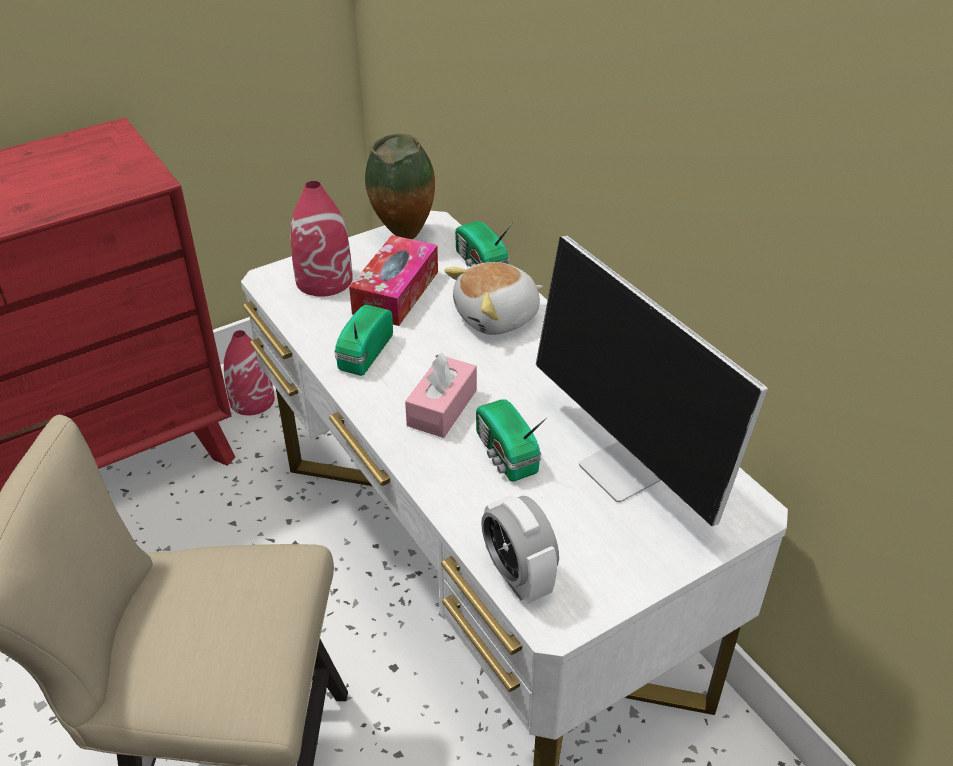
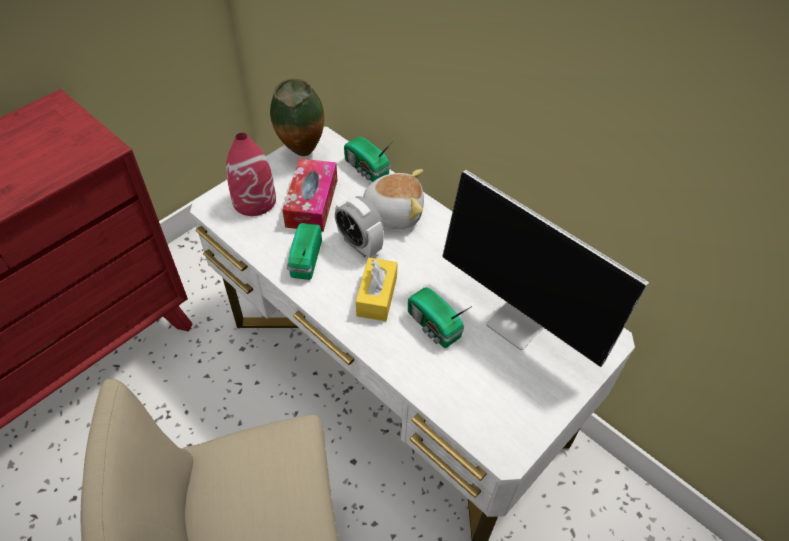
camera: 15 degrees left, 10 degrees up
red vase [224,330,275,415] -> none
pink tissue box [405,353,477,438] -> yellow tissue box [356,258,398,321]
plush toy [444,262,543,335] -> plush toy turned 135 degrees counterclockwise [363,169,424,229]
alarm clock [481,495,559,604] -> alarm clock moved to [335,196,384,258]

